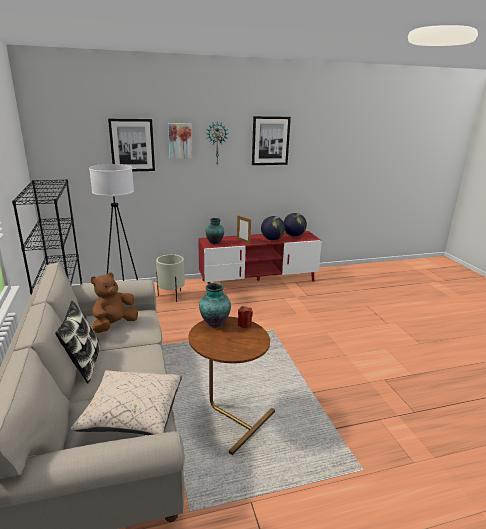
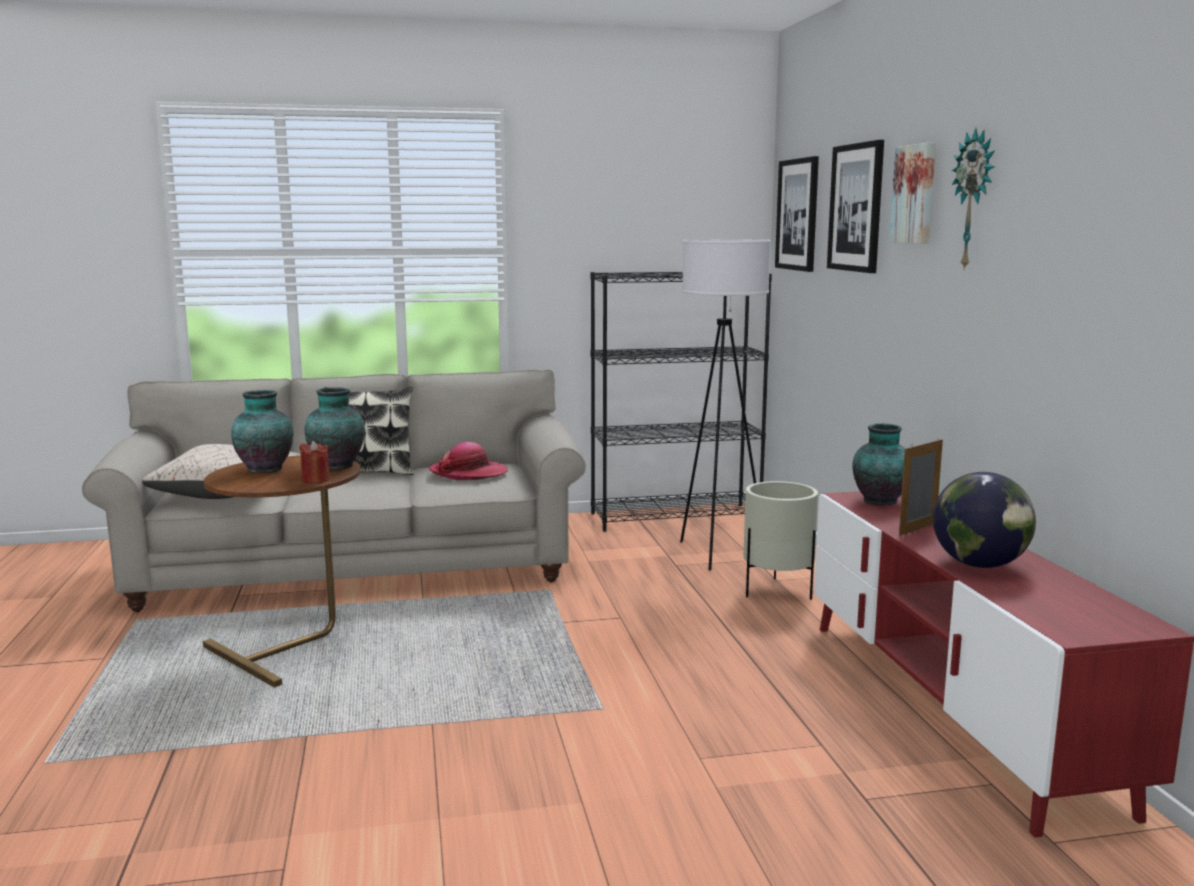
camera: 95 degrees right, 10 degrees down
brown plush toy [91,272,138,333] -> hat [429,442,508,480]
picture [252,116,291,165] -> picture moved to [775,156,819,272]
globe [284,213,307,237] -> none
none -> vase [231,390,294,473]

